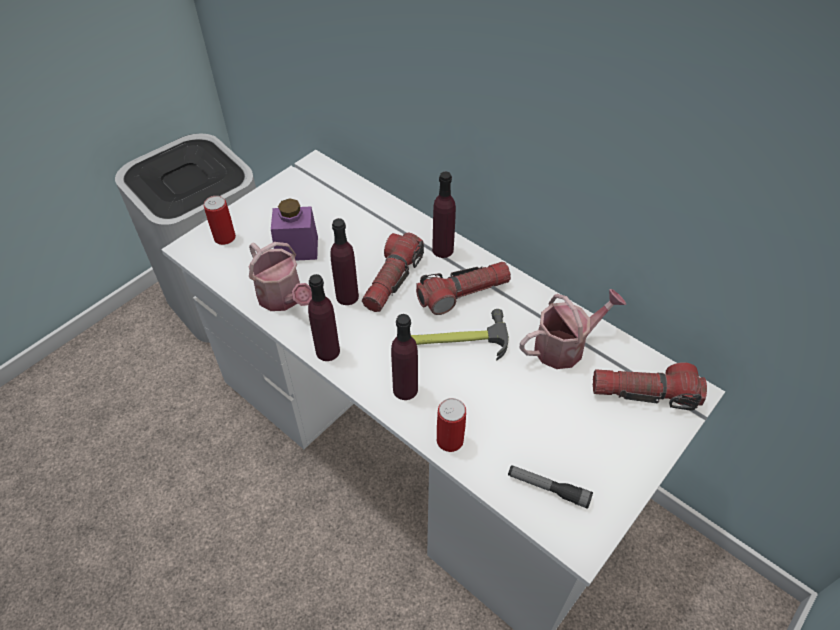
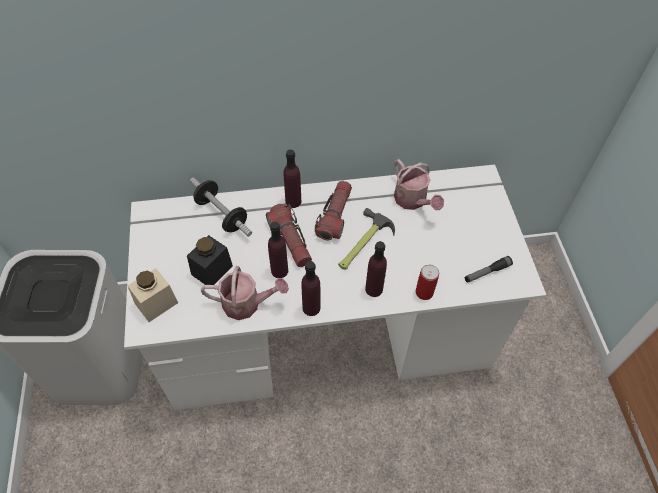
camera: 50 degrees left, 5 degrees up
can [204,196,236,245] -> beige jar [128,268,178,322]
purple jar [271,198,318,261] -> black jar [187,235,233,285]
watering can [520,289,626,369] -> watering can turned 135 degrees clockwise [394,159,444,210]
flashlight [593,362,707,411] -> none
none -> dumbbell [190,177,252,237]

